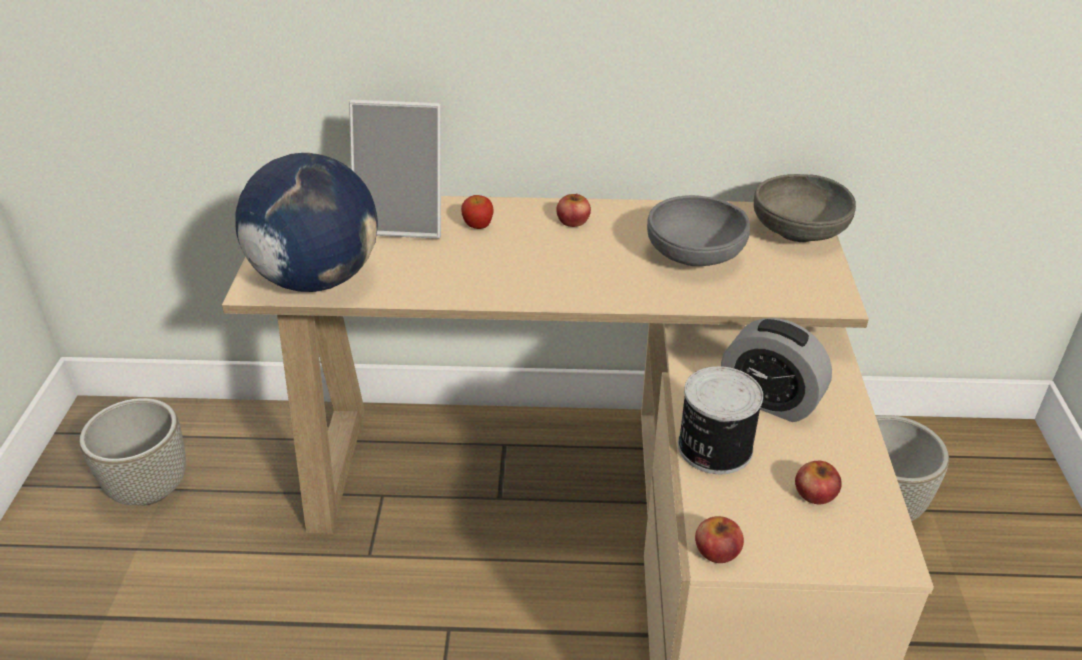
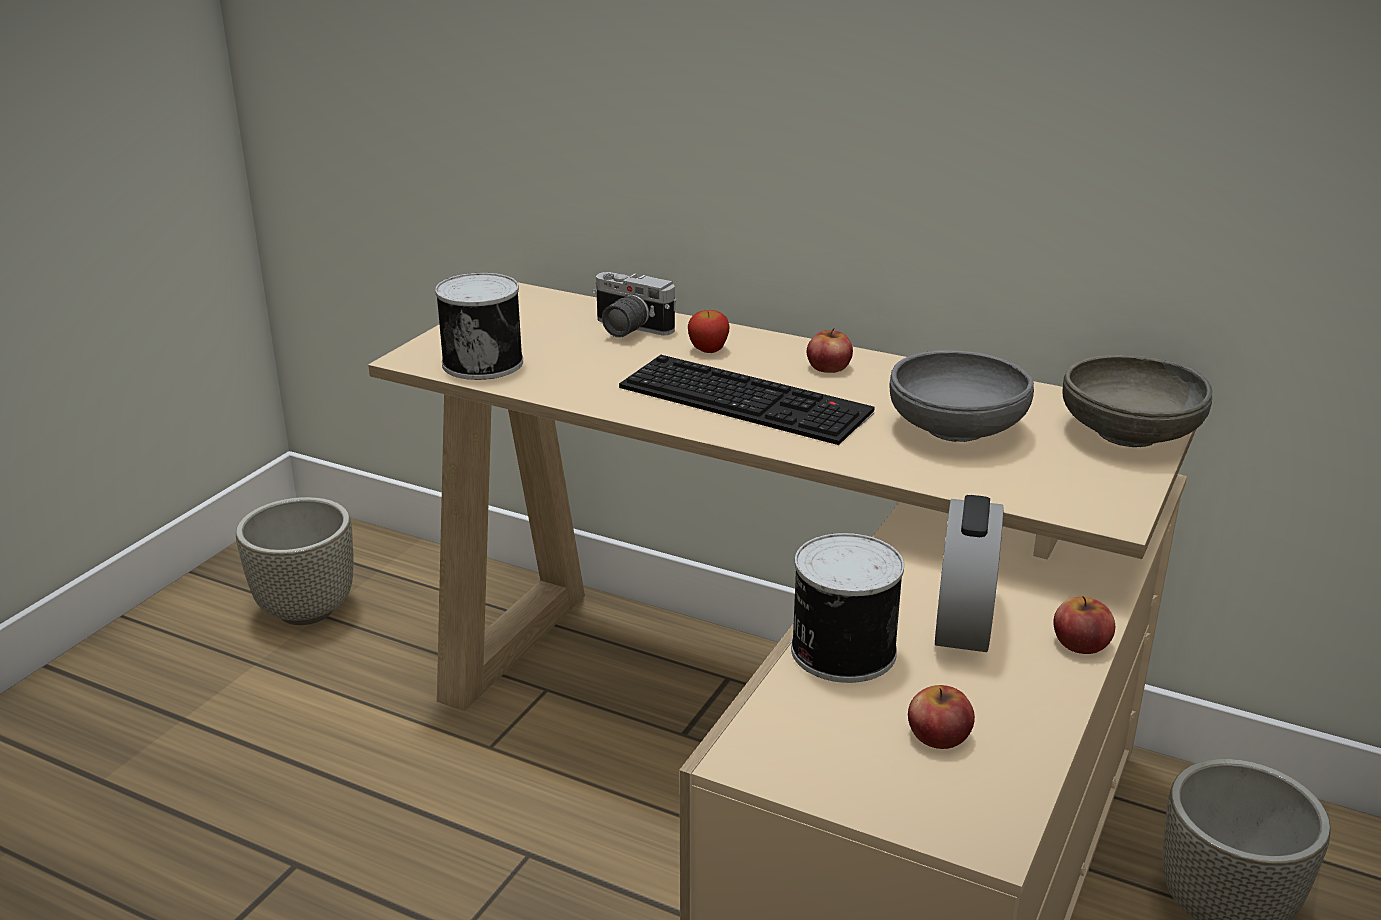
camera: 25 degrees right, 10 degrees down
globe [235,153,378,292] -> can [435,273,523,380]
picture frame [349,100,441,239] -> camera [592,272,676,338]
apple [695,516,744,563] -> apple moved to [1053,596,1115,654]
alarm clock [721,318,832,422] -> alarm clock turned 45 degrees clockwise [935,495,1004,652]
none -> keyboard [619,355,874,445]

